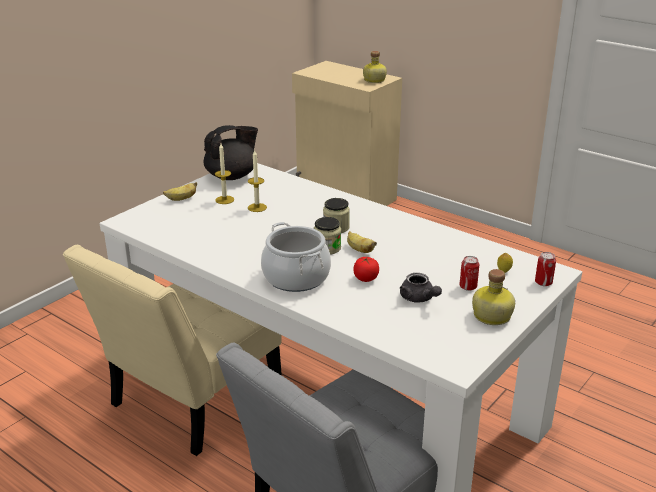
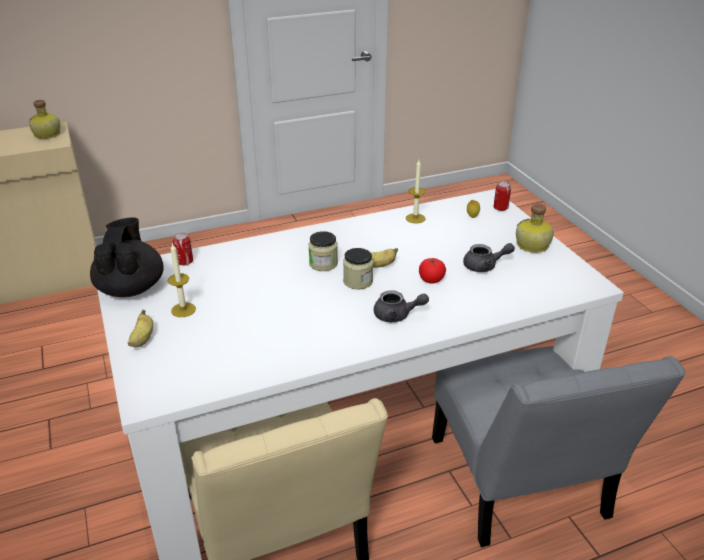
camera: 60 degrees left, 5 degrees up
candle [248,149,267,212] -> candle moved to [406,160,426,224]
cooking pot [261,222,331,292] -> grey teapot [374,290,429,322]
can [459,256,479,291] -> can moved to [173,232,193,266]

